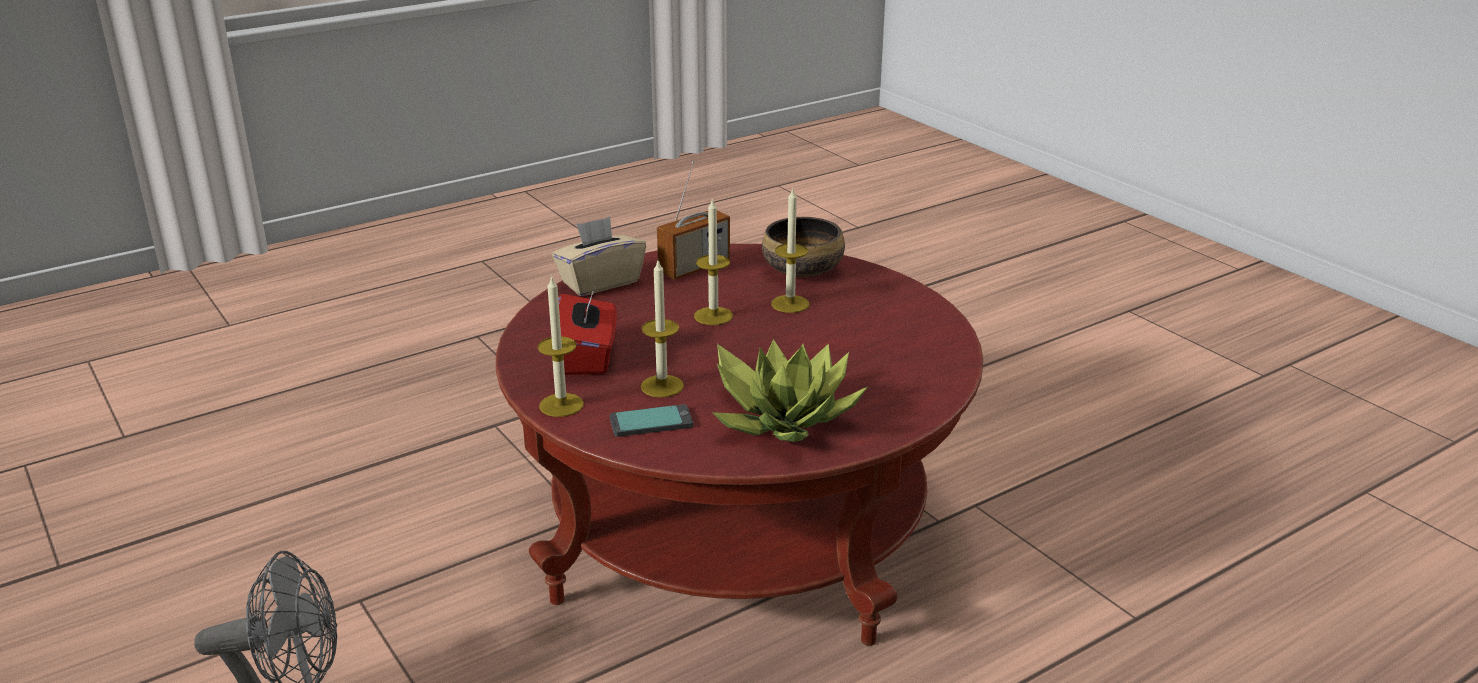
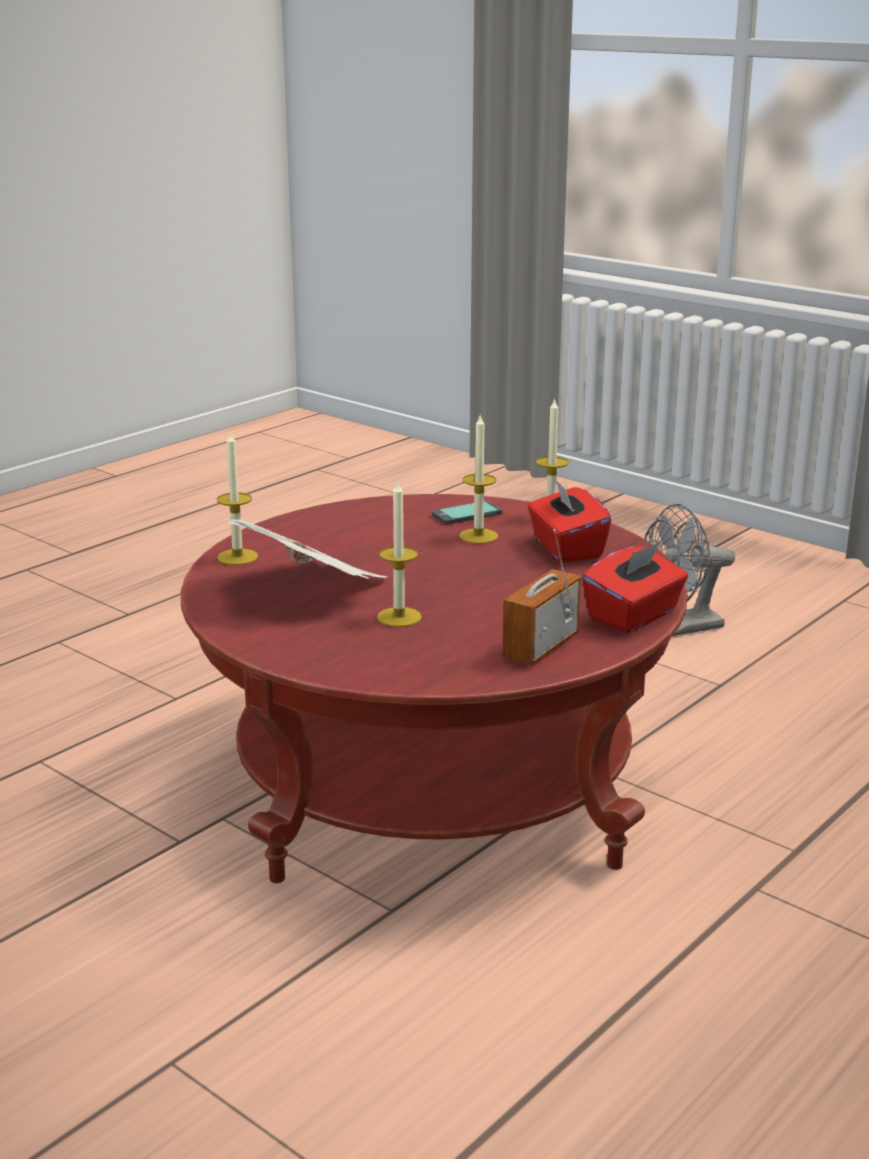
camera: 165 degrees right, 5 degrees down
beige tissue box [552,217,646,296] -> red tissue box [582,542,688,633]
candle [694,198,733,325] -> candle moved to [217,431,258,565]
potted plant [712,339,868,442] -> none
bowl [762,217,845,277] -> none
none -> newspaper [223,519,387,579]

